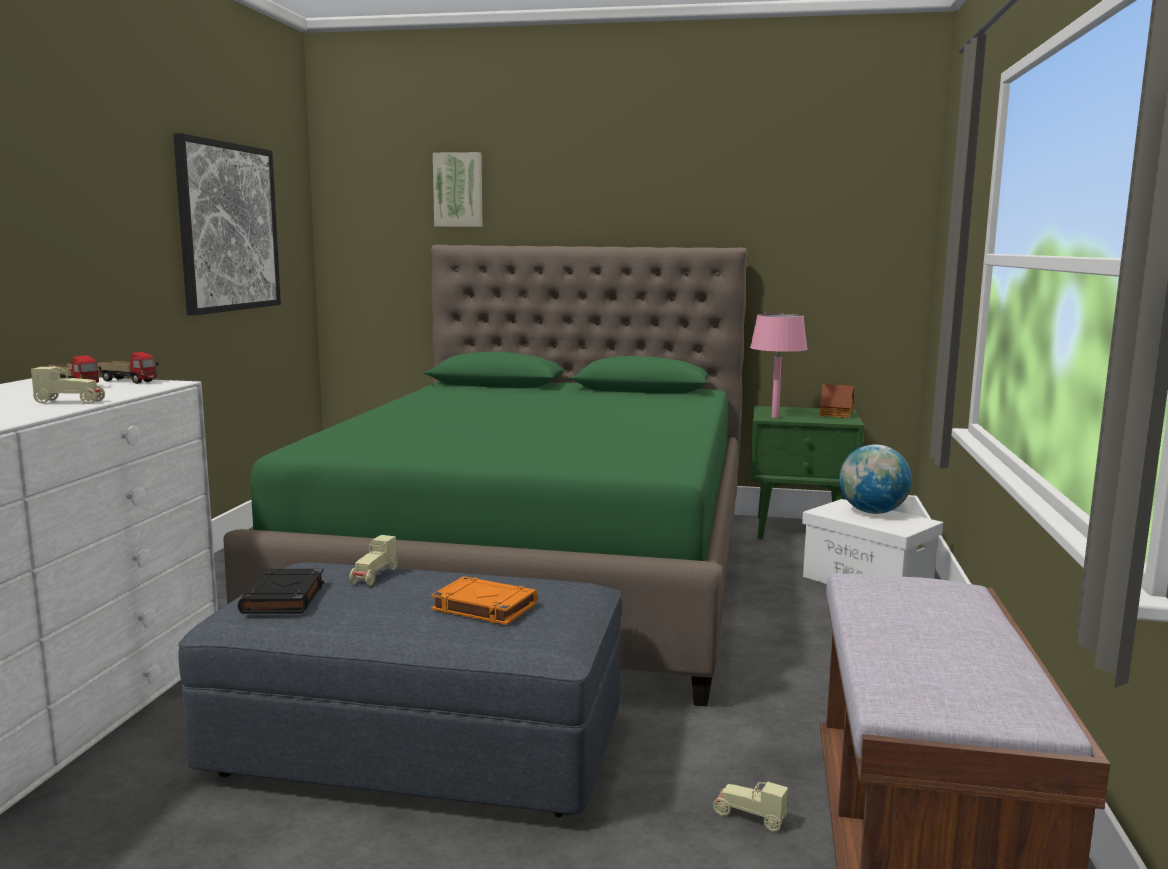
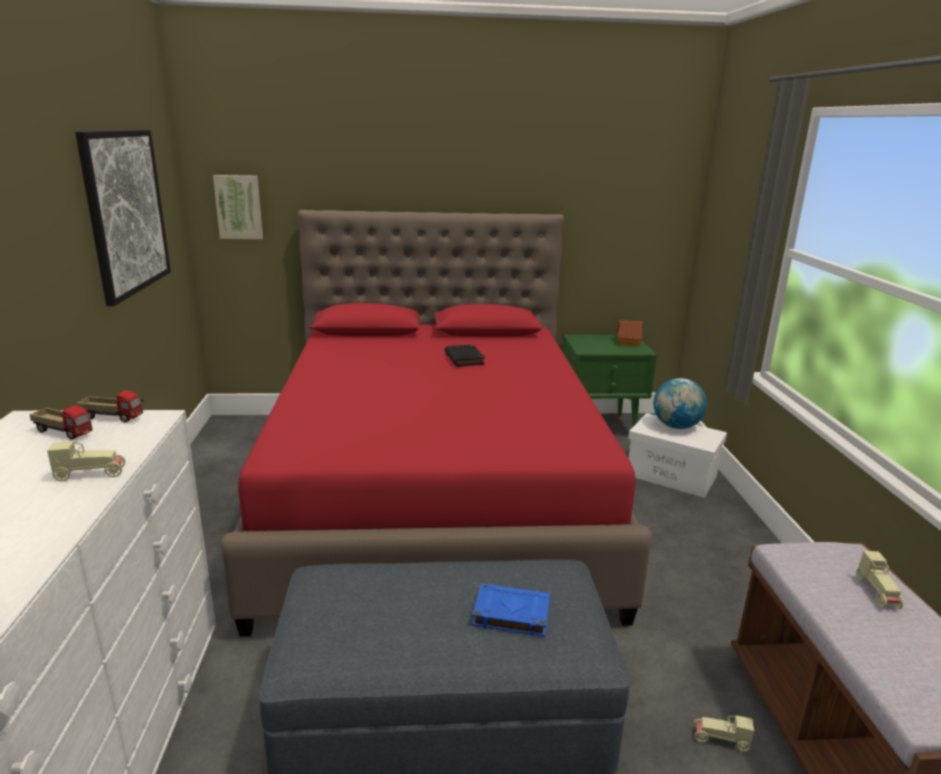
camera: 15 degrees left, 10 degrees up
green bed [223,245,748,706] -> red bed [221,210,652,637]
black book [238,569,324,614] -> black book moved to [445,345,485,367]
beige toy car [349,535,398,586] -> beige toy car moved to [857,551,904,609]
orange book [431,576,538,625] -> blue book [472,583,550,637]
picture [433,152,482,227] -> picture moved to [213,175,263,239]
pink table lamp [750,314,808,418] -> none

